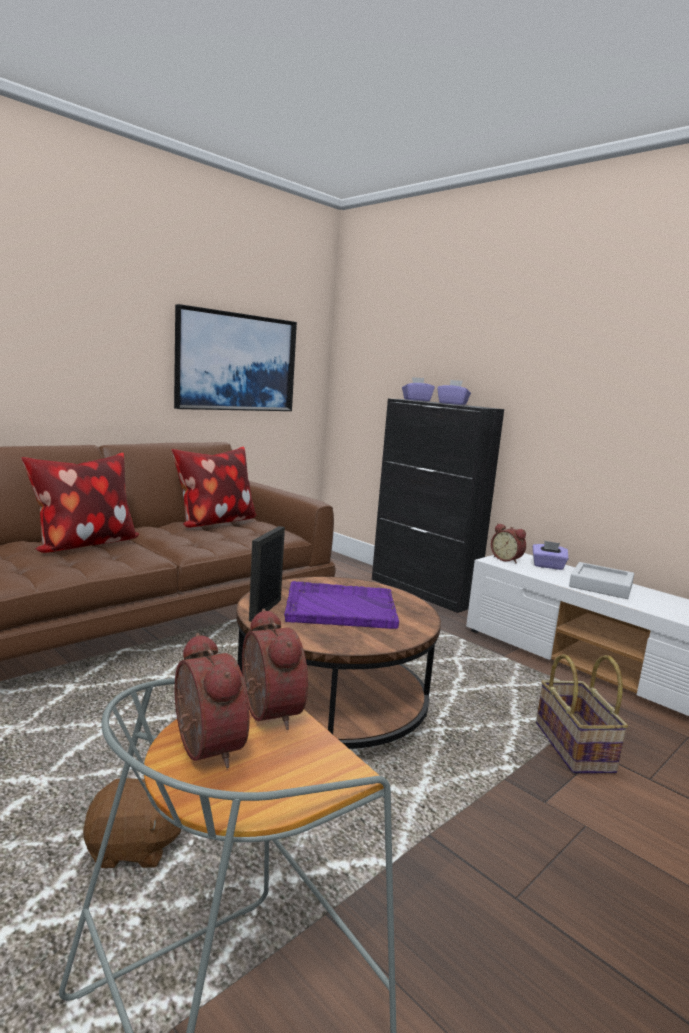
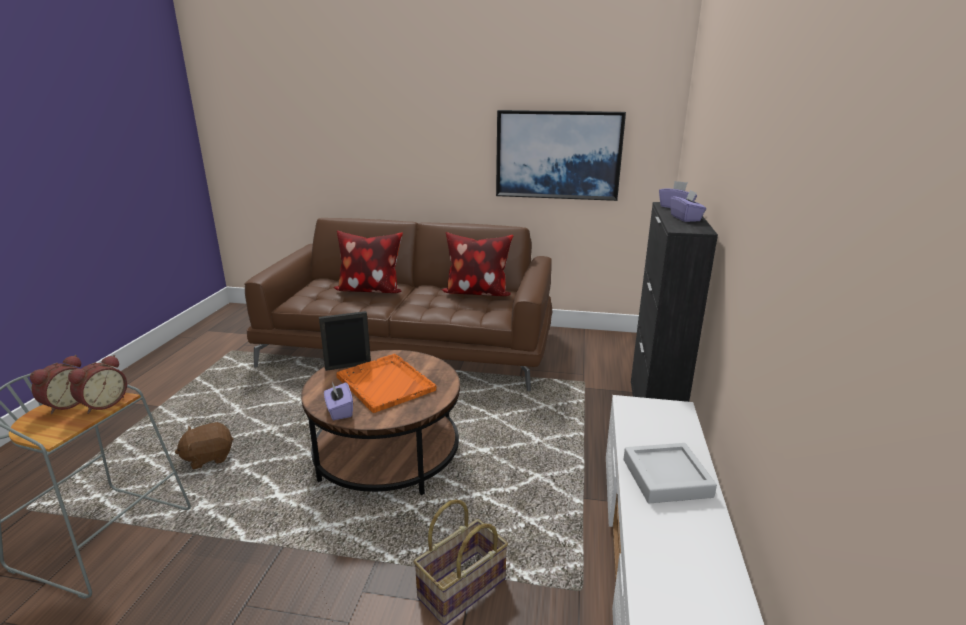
camera: 55 degrees right, 10 degrees up
brown plush toy [83,778,182,868] -> brown plush toy turned 105 degrees clockwise [175,422,234,469]
purple tray [284,581,399,629] -> orange tray [336,354,436,413]
alarm clock [491,523,526,564] -> none
purple tissue box [532,541,568,570] -> purple tissue box moved to [324,382,353,420]

